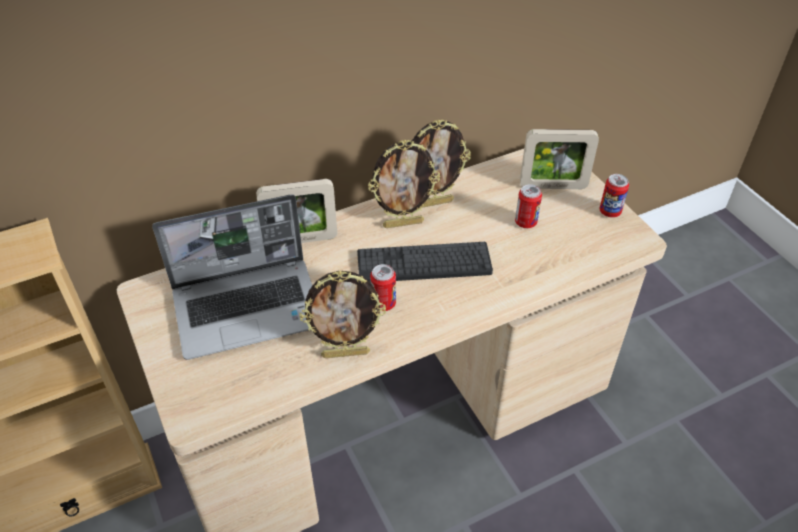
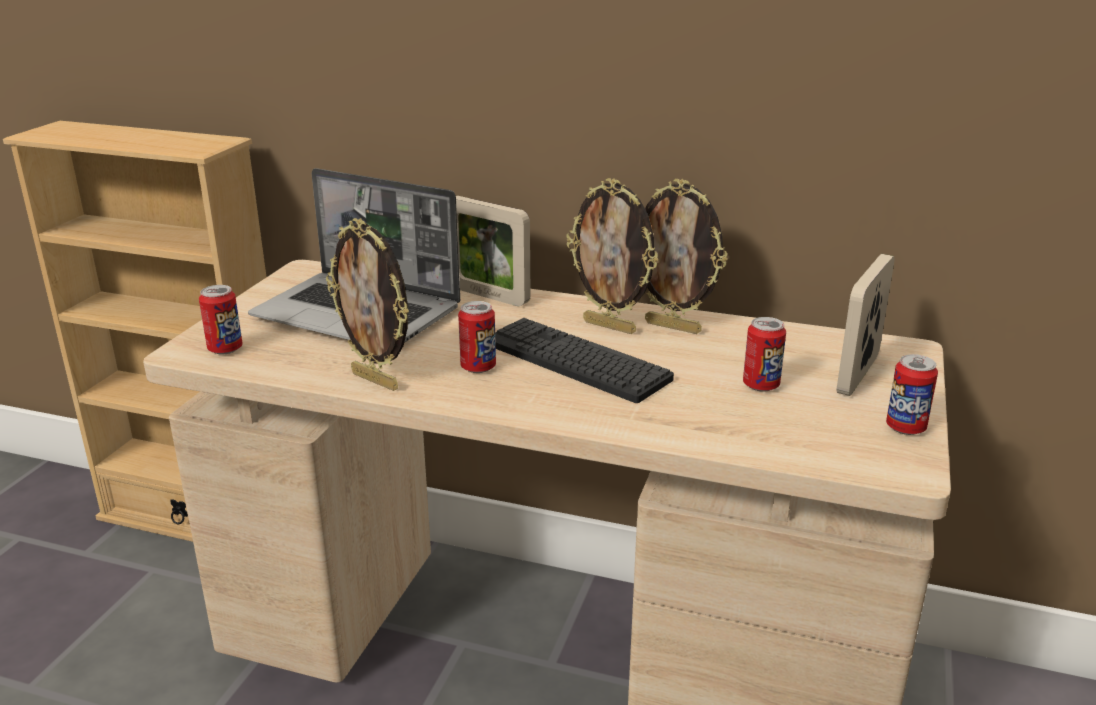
camera: 45 degrees right, 20 degrees down
picture frame [520,129,599,189] -> picture frame turned 75 degrees clockwise [837,254,894,396]
none -> can [199,285,243,354]

